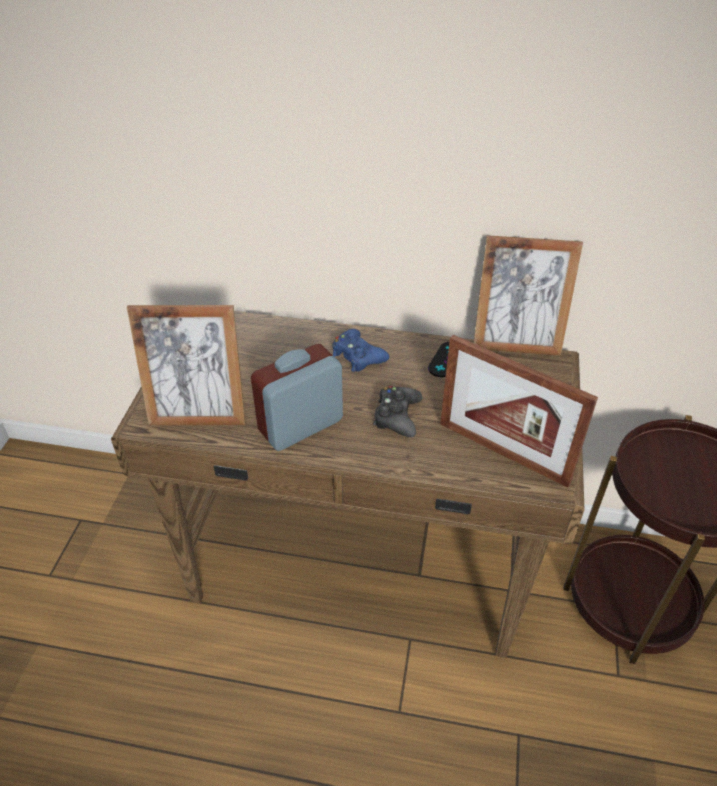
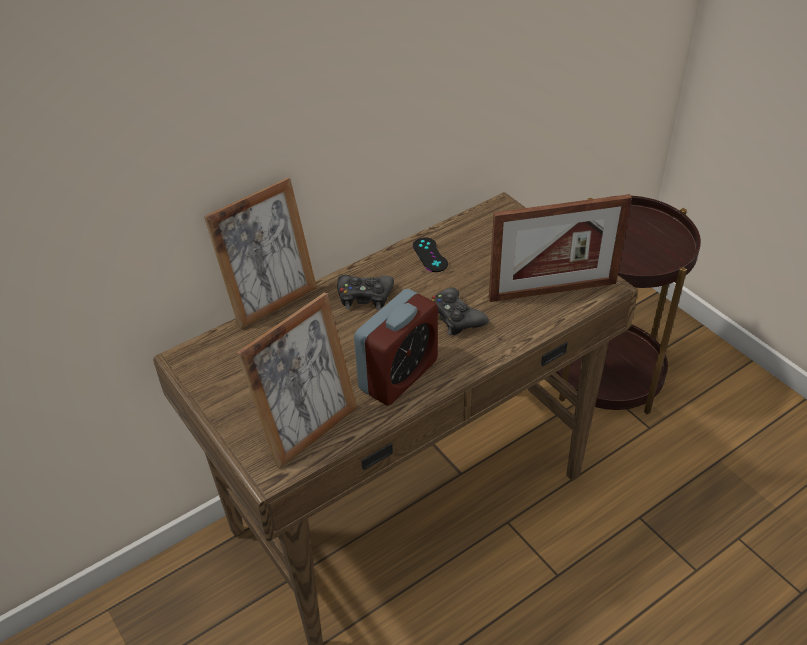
camera: 45 degrees left, 0 degrees up
alarm clock [251,344,343,451] -> alarm clock turned 150 degrees counterclockwise [354,289,438,406]
blue game controller [332,329,389,372] -> black game controller [337,275,394,310]
picture frame [474,235,583,356] -> picture frame moved to [204,177,317,329]

